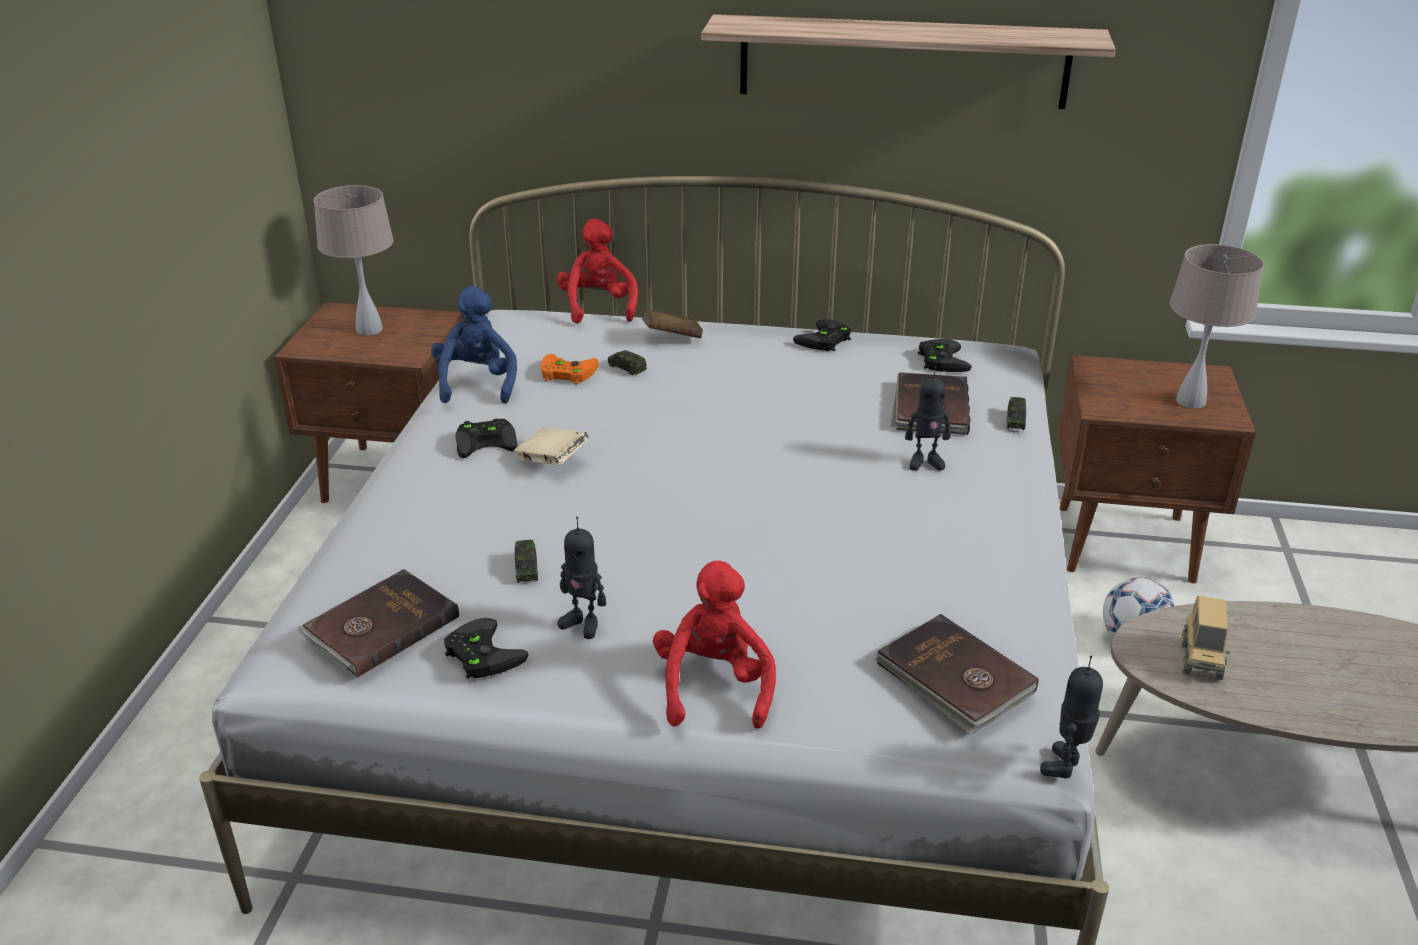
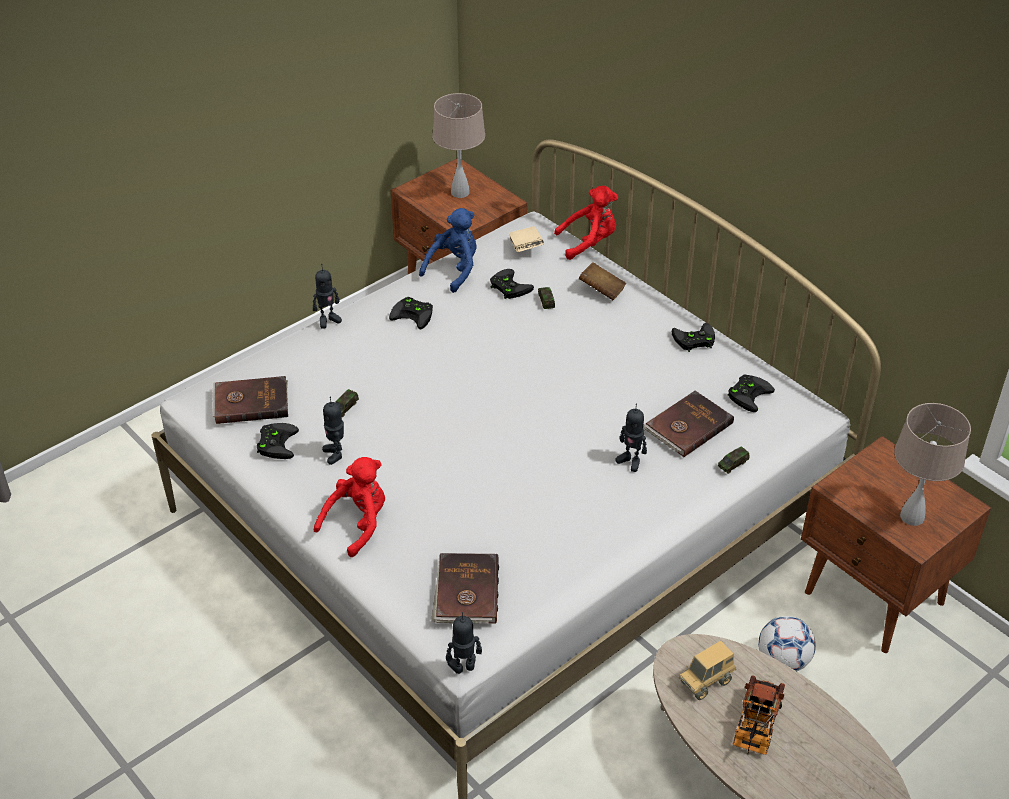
camera: 40 degrees right, 10 degrees up
beige book [514,427,589,465] -> beige book moved to [509,226,544,252]
orange game controller [541,354,599,385] -> black game controller [490,269,534,299]
red plush toy [557,219,638,324] -> red plush toy turned 45 degrees clockwise [554,186,618,260]
shelf [701,14,1116,109] -> none
none -> toy robot [313,264,342,329]
none -> toy truck [733,675,785,755]

